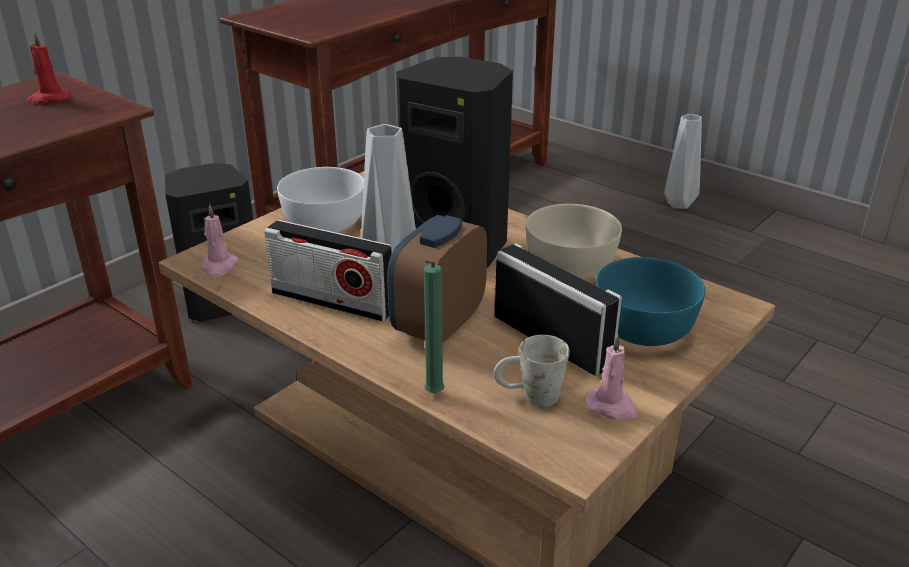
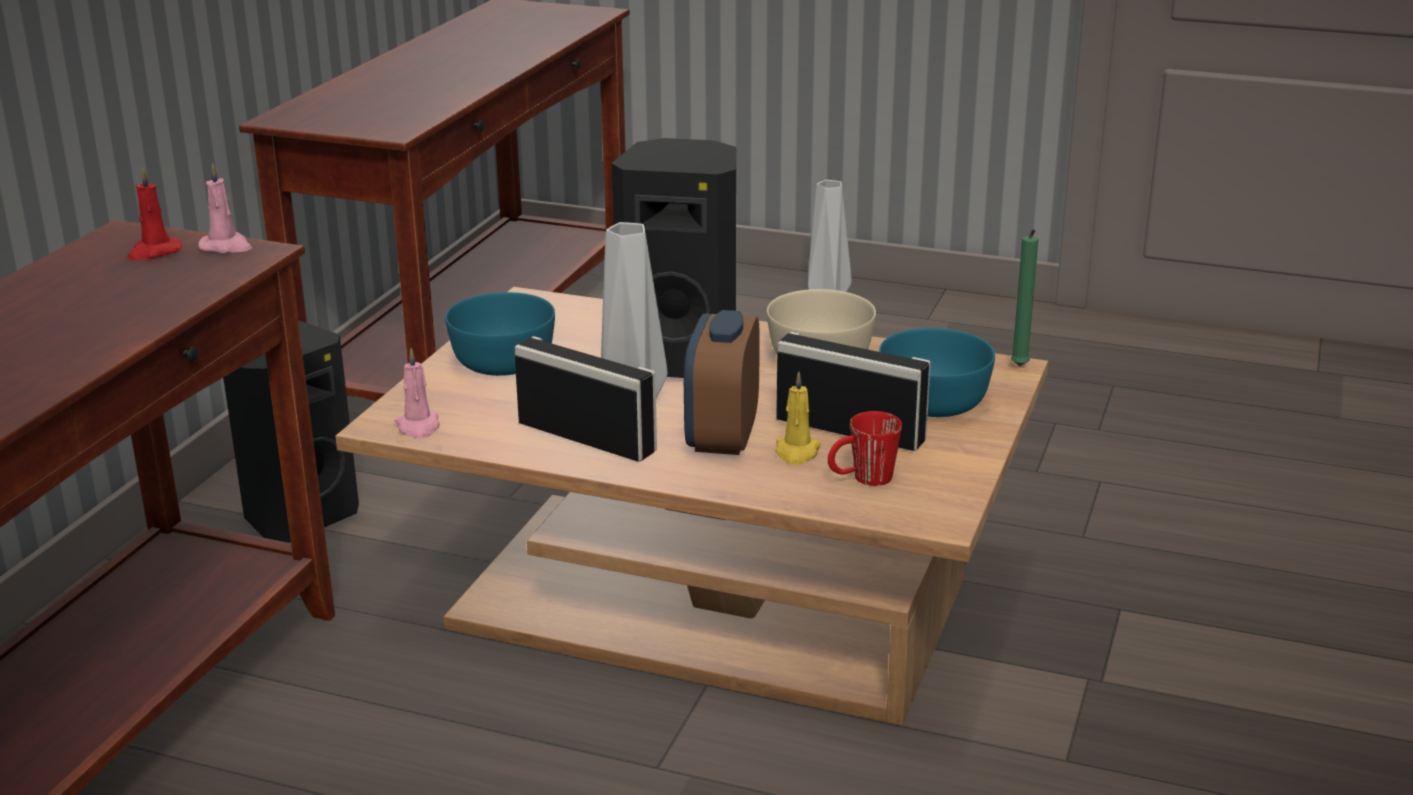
camera: 20 degrees left, 5 degrees down
radio [264,220,393,322] -> radio turned 150 degrees counterclockwise [515,336,657,462]
white bowl [277,167,364,233] -> turquoise bowl [445,292,555,376]
green candle [424,260,445,394] -> green candle moved to [1011,229,1038,366]
white mug [494,335,570,406] -> red mug [828,411,902,486]
pink candle [585,334,637,419] -> pink candle moved to [198,163,252,253]
none -> yellow candle [776,371,821,465]

